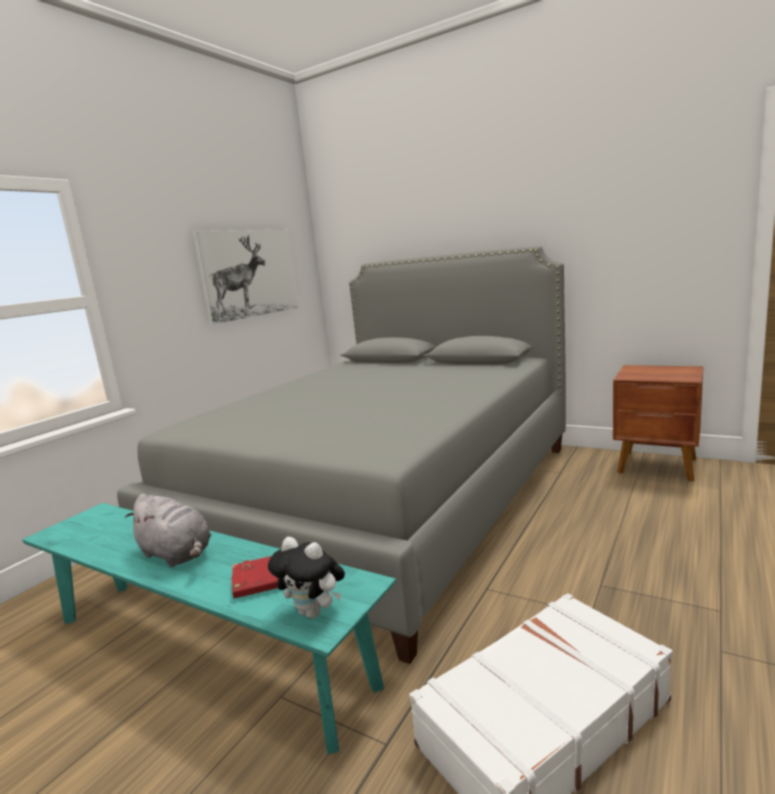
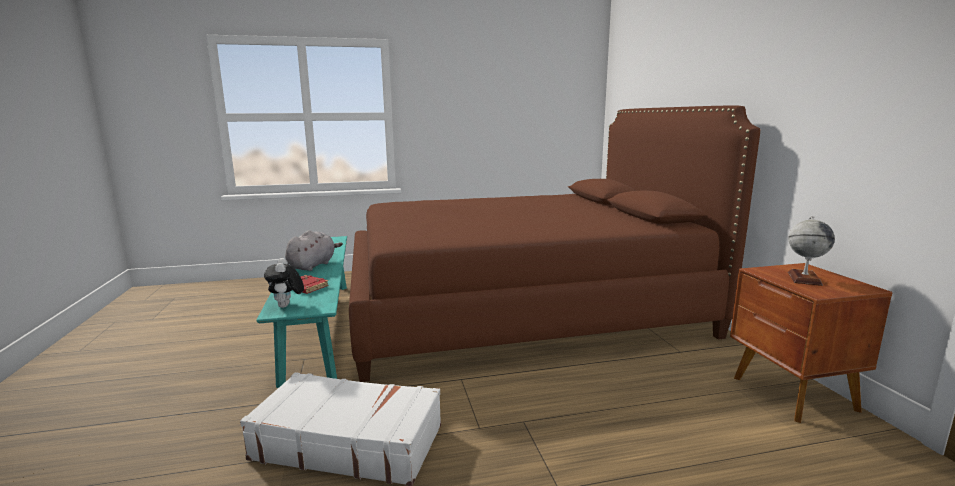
camera: 45 degrees right, 0 degrees up
grey bed [117,246,566,664] -> brown bed [349,106,760,382]
grey plush toy [125,494,211,567] -> grey plush toy turned 150 degrees counterclockwise [285,230,343,271]
picture [192,230,299,325] -> none
none -> globe [788,216,835,286]

